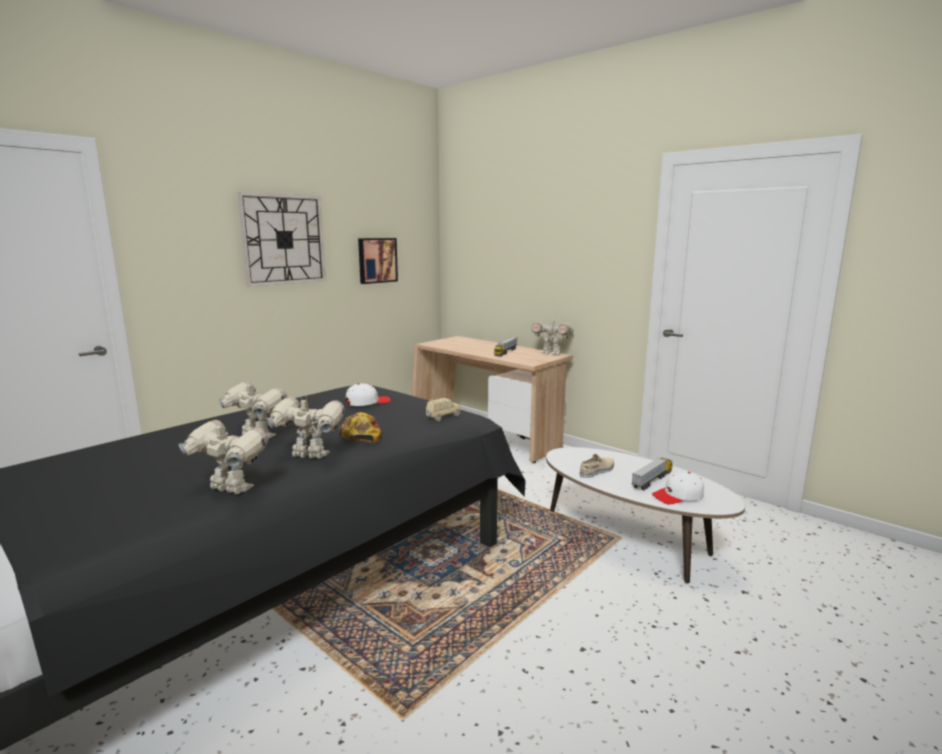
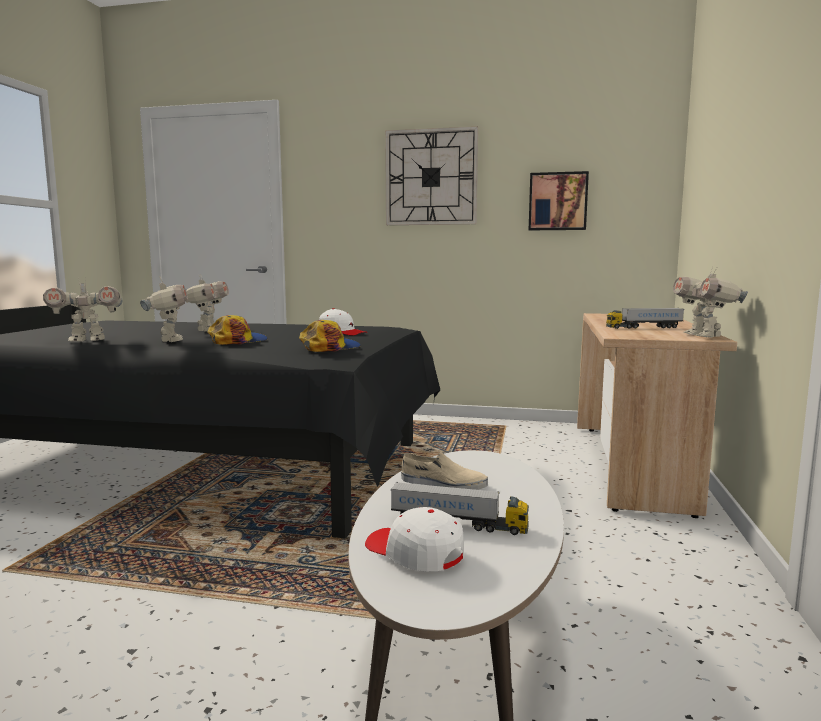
camera: 60 degrees right, 5 degrees down
toy robot [178,419,268,494] -> toy robot turned 75 degrees clockwise [43,277,123,342]
beige toy car [426,398,461,421] -> cap [299,320,361,352]

